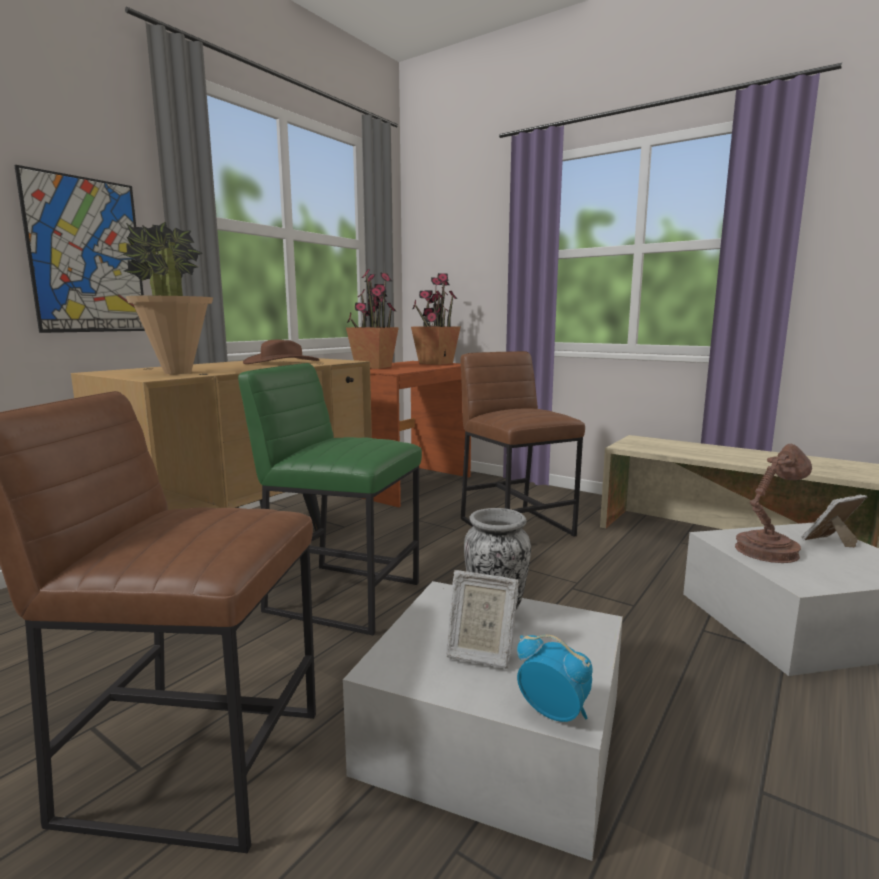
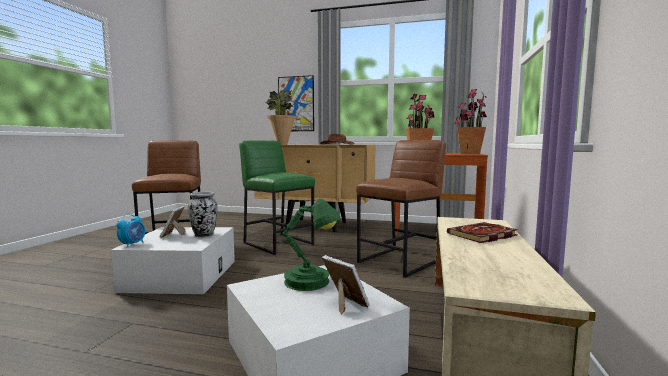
camera: 70 degrees right, 5 degrees down
green chair [238,363,422,635] -> green chair turned 45 degrees counterclockwise [239,141,315,255]
brown table lamp [735,444,812,563] -> green table lamp [282,198,341,291]
none -> book [447,222,518,243]

